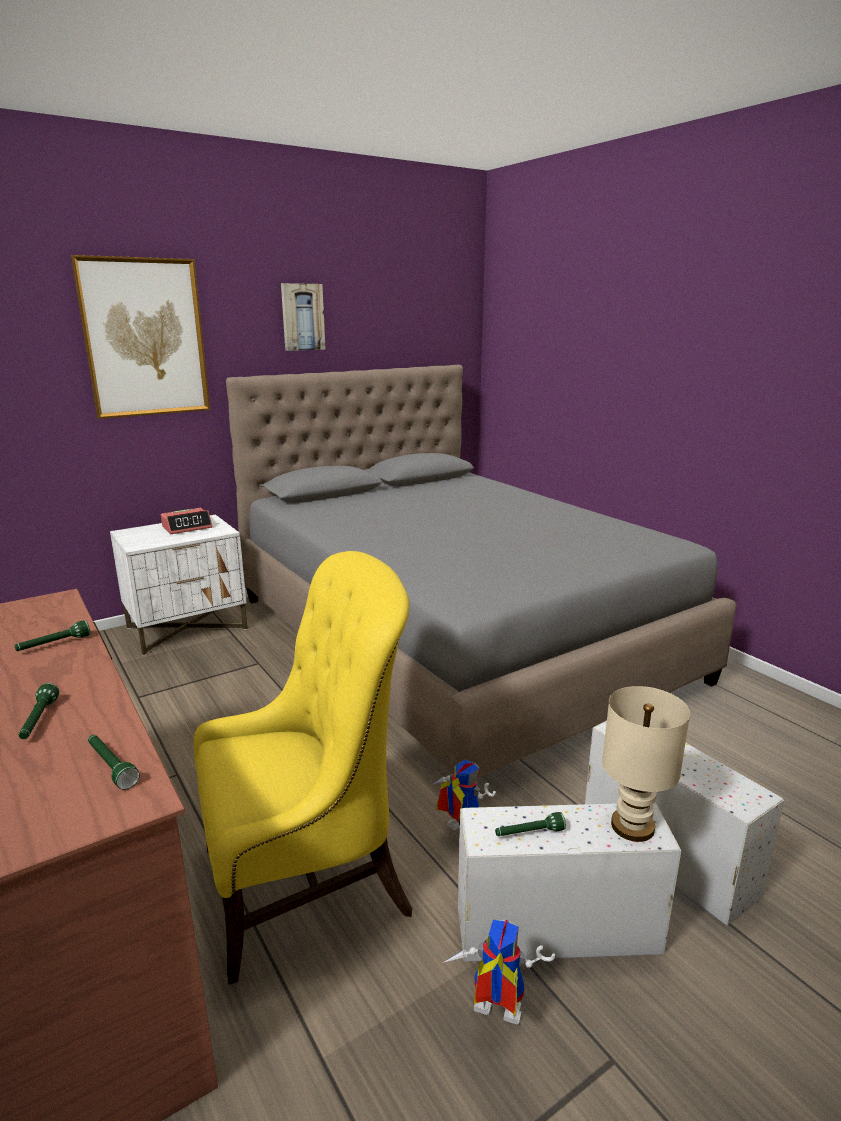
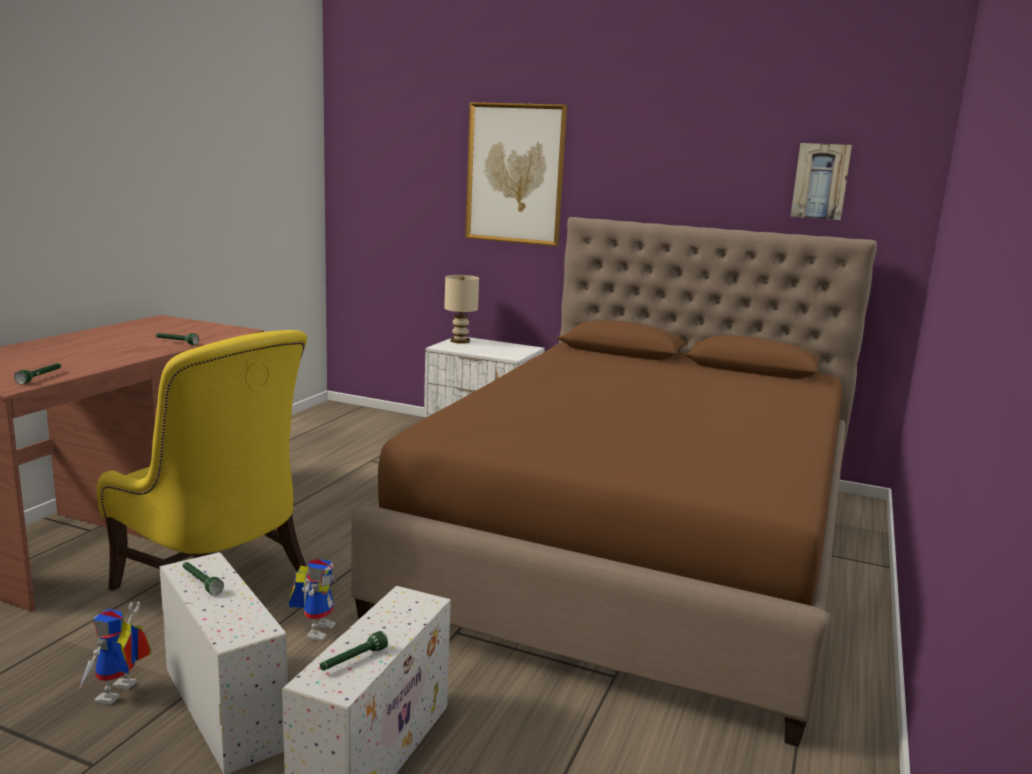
camera: 55 degrees right, 5 degrees down
green flashlight [19,683,59,739] -> green flashlight moved to [320,631,388,671]
alarm clock [161,508,213,534] -> none
grey bed [226,365,737,778] -> brown bed [351,217,877,747]
picture [281,283,326,351] -> picture moved to [790,143,852,220]
toy robot [442,920,556,1024] -> toy robot turned 150 degrees counterclockwise [78,602,151,705]
beige table lamp [602,686,690,842] -> beige table lamp moved to [444,275,479,344]

